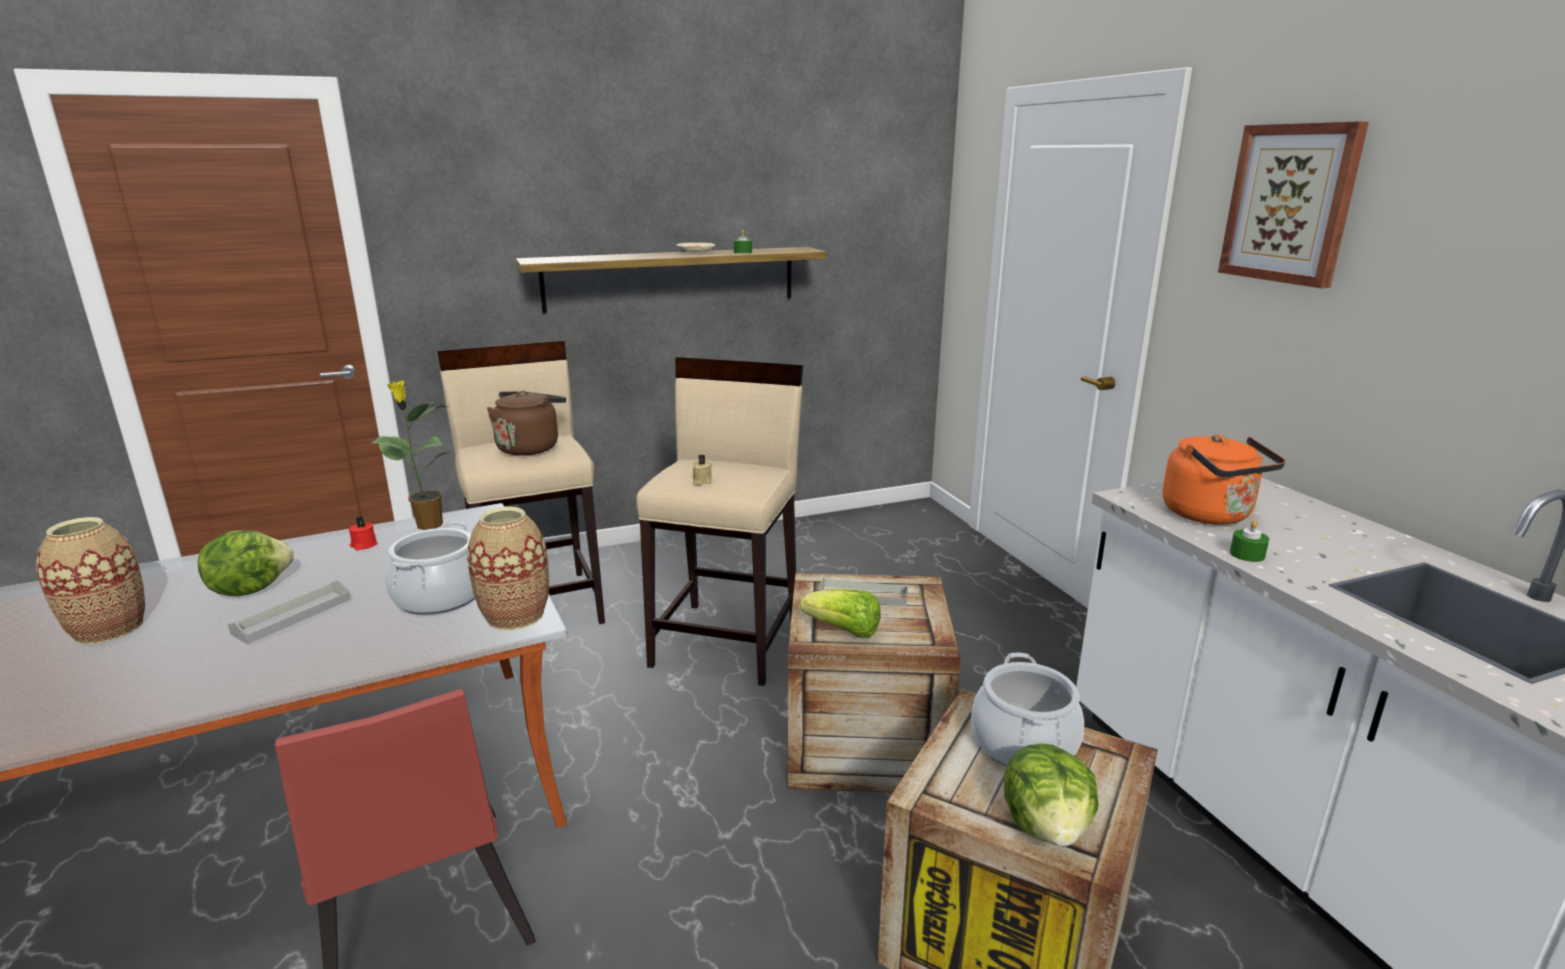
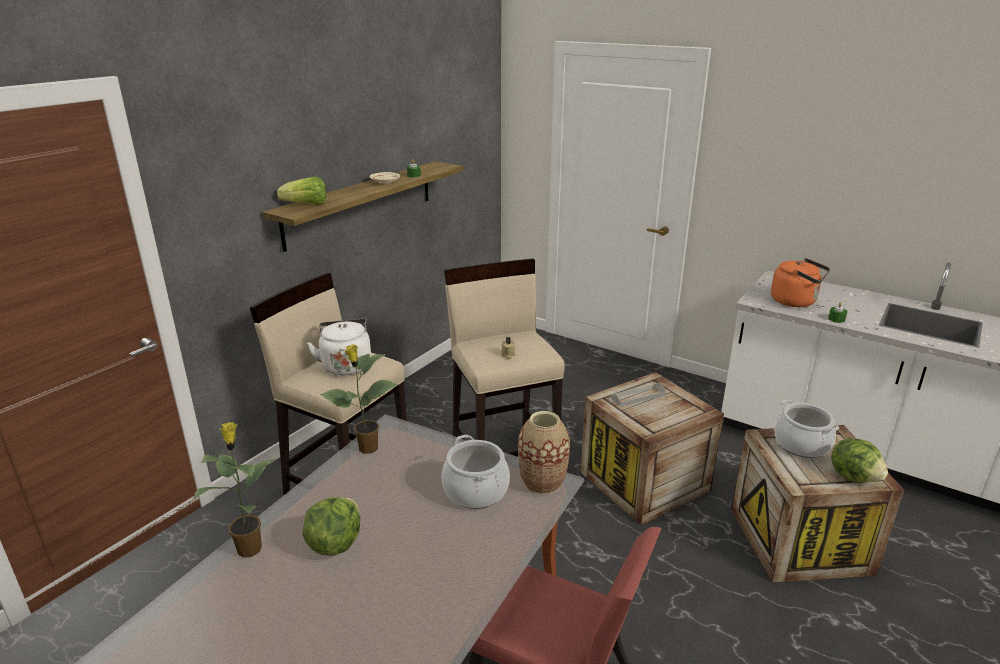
camera: 35 degrees left, 5 degrees up
vase [36,517,145,644] -> none
grey tray [228,580,351,644] -> none
red candle [349,516,378,550] -> none
brown kettle [487,391,566,456] -> white kettle [307,319,371,375]
lettuce [801,589,881,638] -> lettuce moved to [277,177,326,205]
picture [1218,122,1369,288] -> none
none -> potted plant [192,422,276,558]

